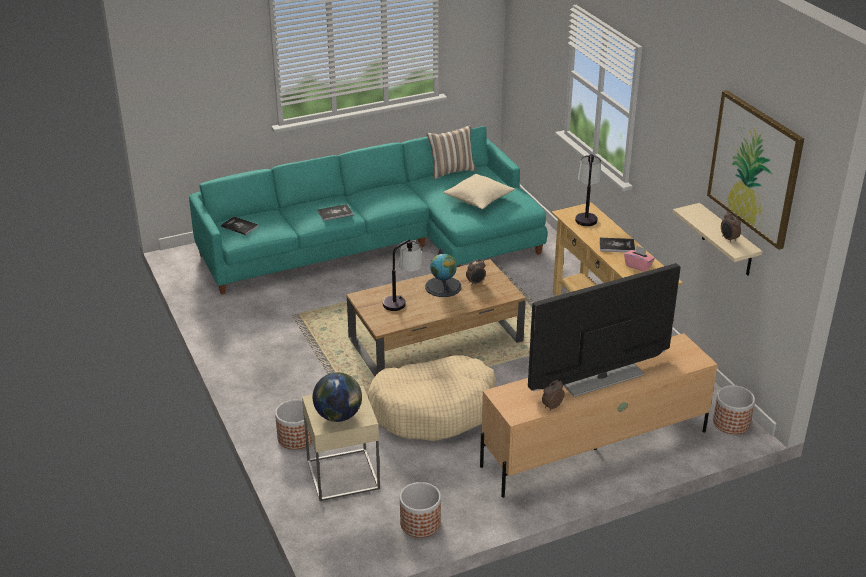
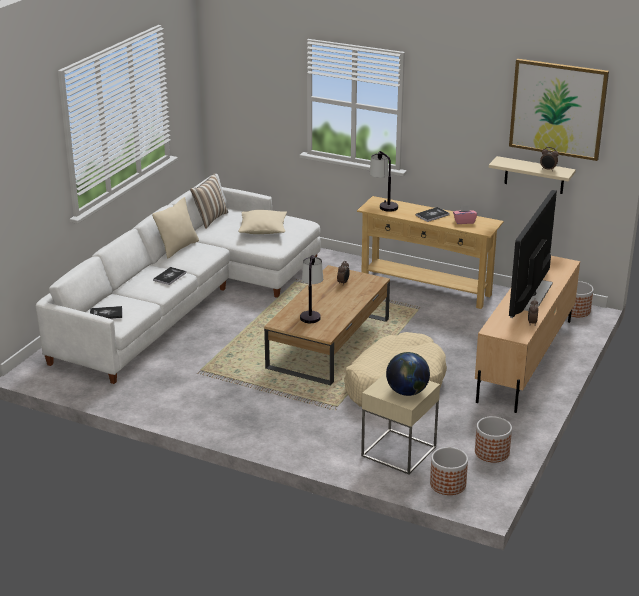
camera: 40 degrees left, 5 degrees down
turquoise sofa [189,126,547,295] -> white sofa [36,174,321,384]
planter [275,400,312,449] -> planter moved to [430,447,468,495]
globe [425,249,461,297] -> none
none -> beige pillow [152,197,199,258]

